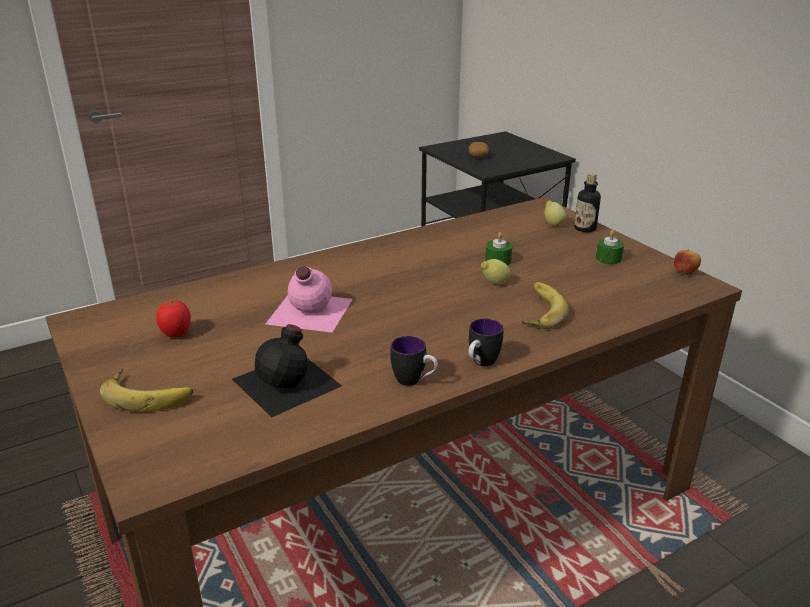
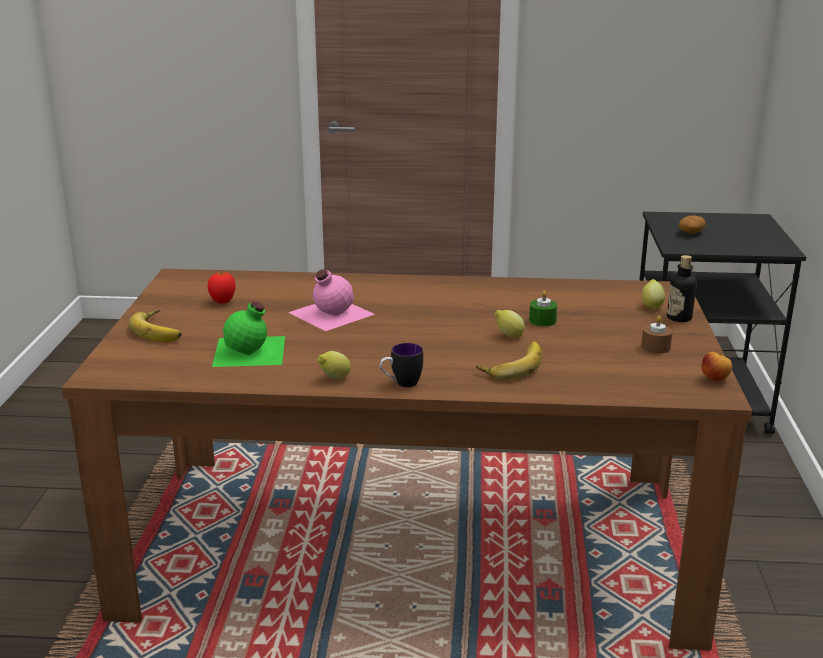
camera: 35 degrees right, 5 degrees down
black bottle [232,324,342,417] -> green bottle [212,302,285,367]
mug [390,336,438,386] -> lemon [317,351,351,379]
green candle [595,230,624,264] -> brown candle [641,315,673,354]

